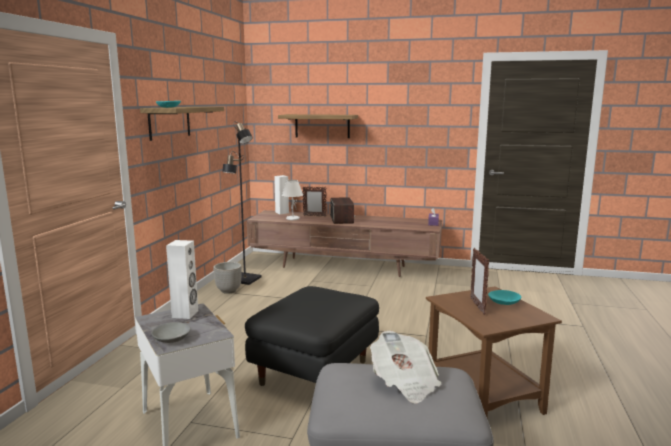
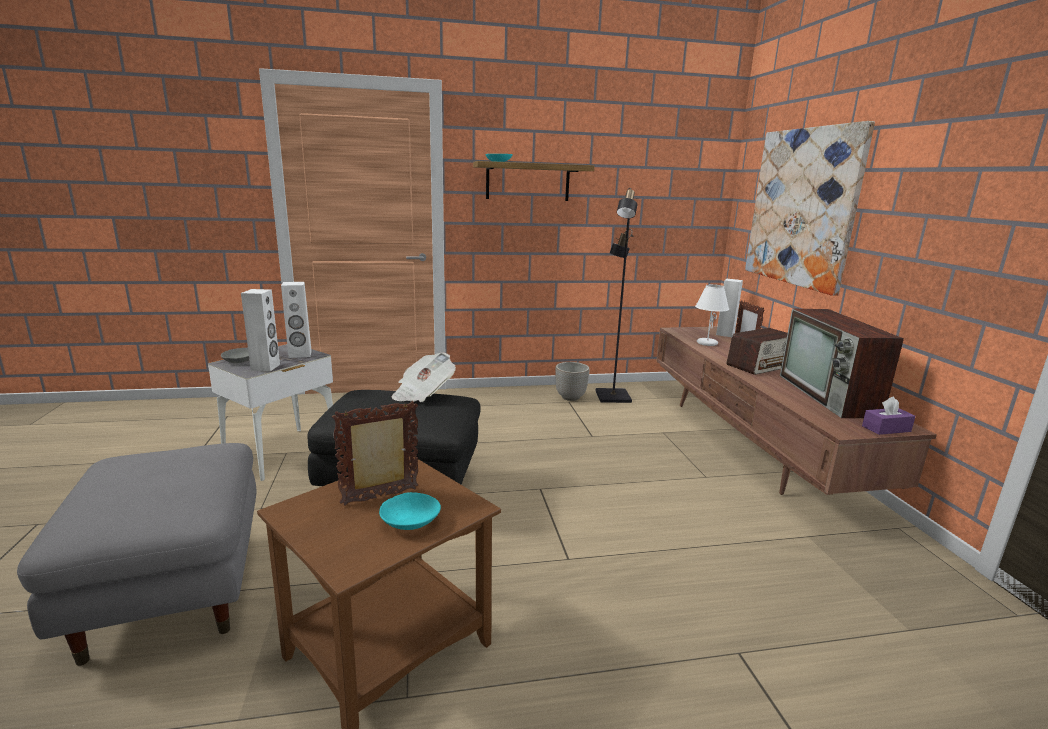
camera: 65 degrees right, 5 degrees up
shelf [278,114,358,138] -> picture [745,121,875,296]
newspaper [370,331,441,404] -> newspaper moved to [392,353,456,402]
none -> white speaker [241,289,280,371]
none -> television [780,309,904,418]

